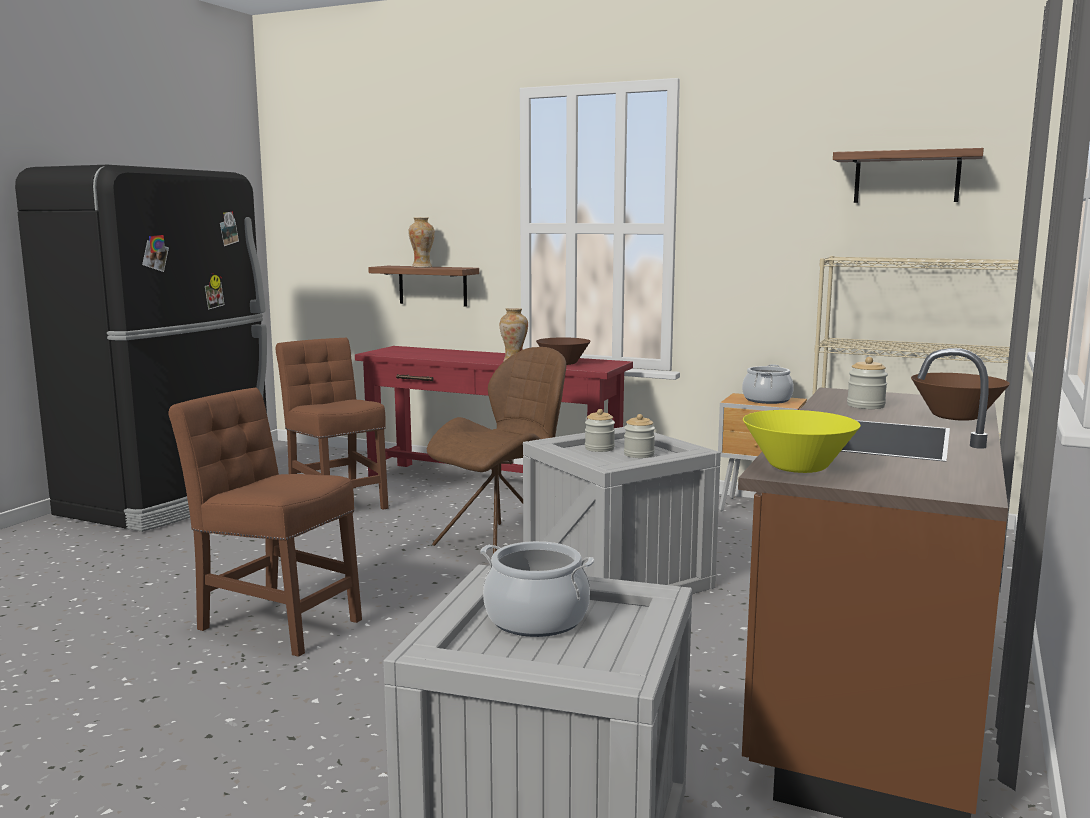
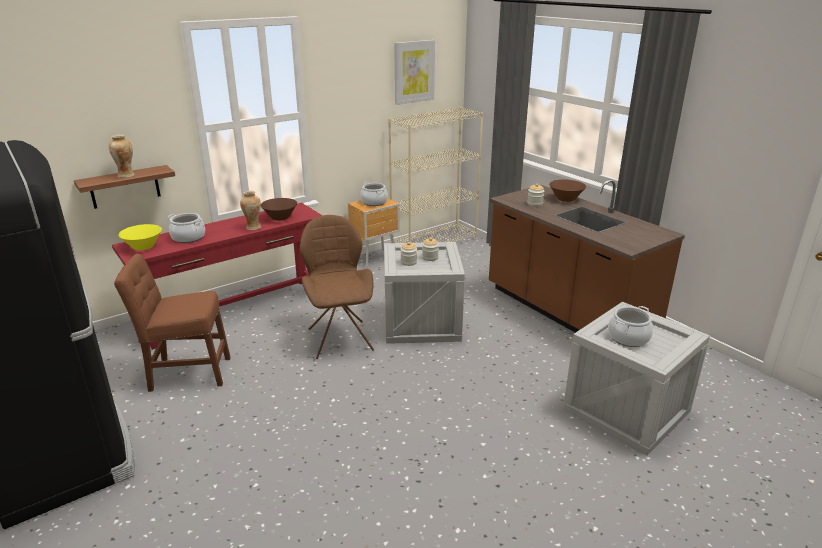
camera: 60 degrees left, 15 degrees up
brown chair [168,388,362,657] -> none
yellow bowl [743,410,861,473] -> yellow bowl moved to [119,224,162,250]
shelf [833,148,984,203] -> picture [394,40,435,105]
none -> cooking pot [168,213,205,243]

